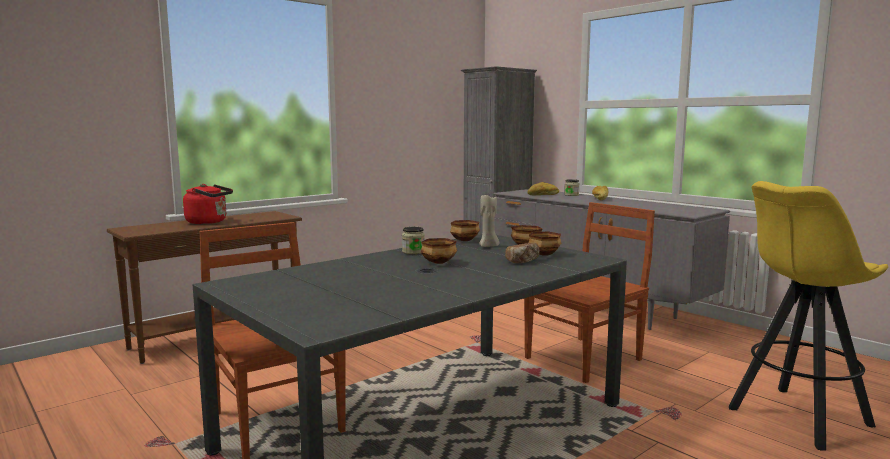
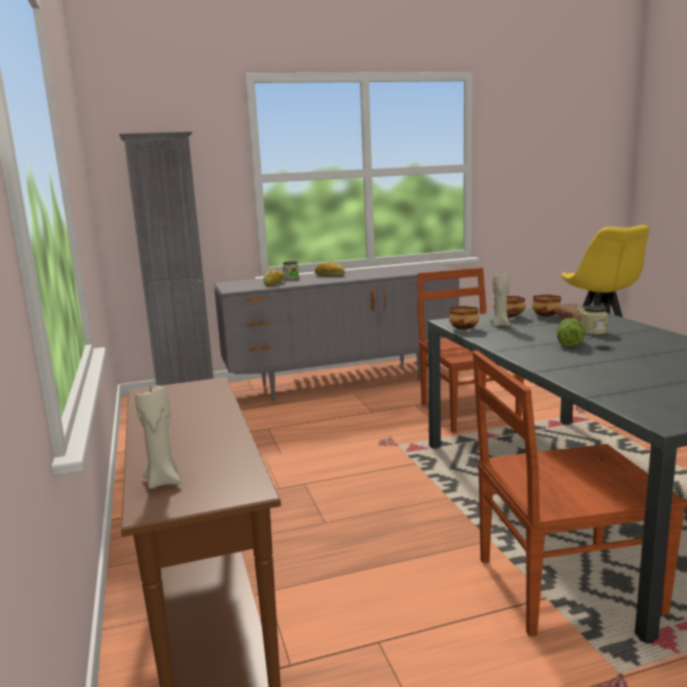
camera: 65 degrees left, 5 degrees up
red kettle [183,184,233,224] -> none
jar [402,227,425,254] -> jar moved to [582,305,608,335]
bowl [421,238,457,264] -> lettuce [557,318,585,347]
none -> beige candle [135,385,181,489]

